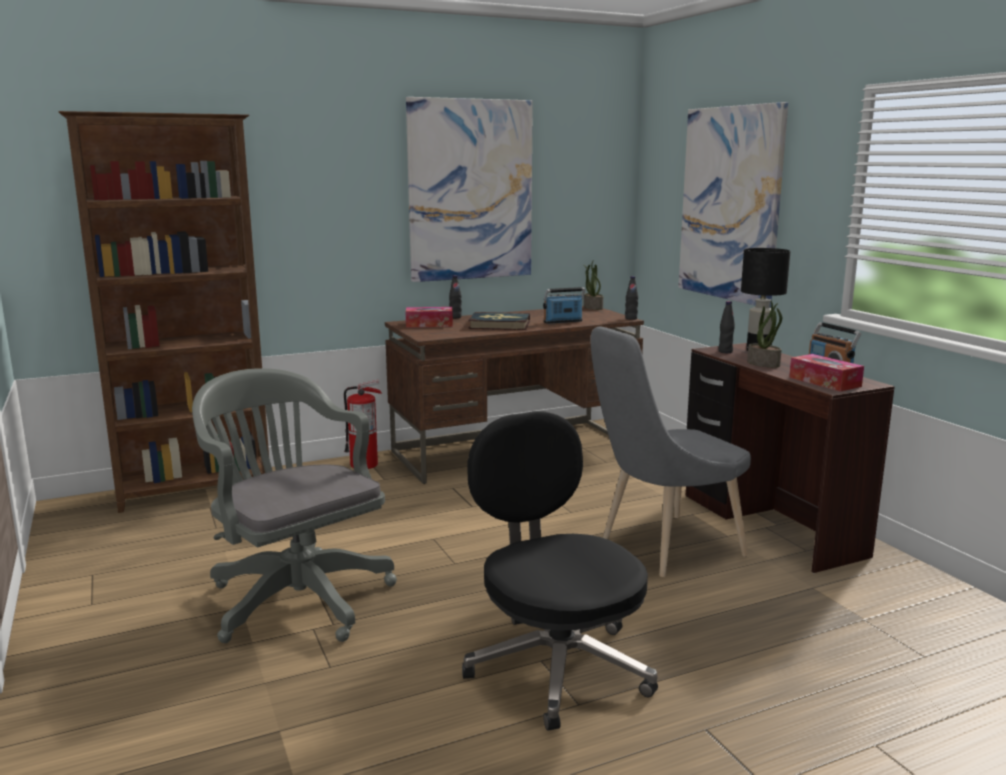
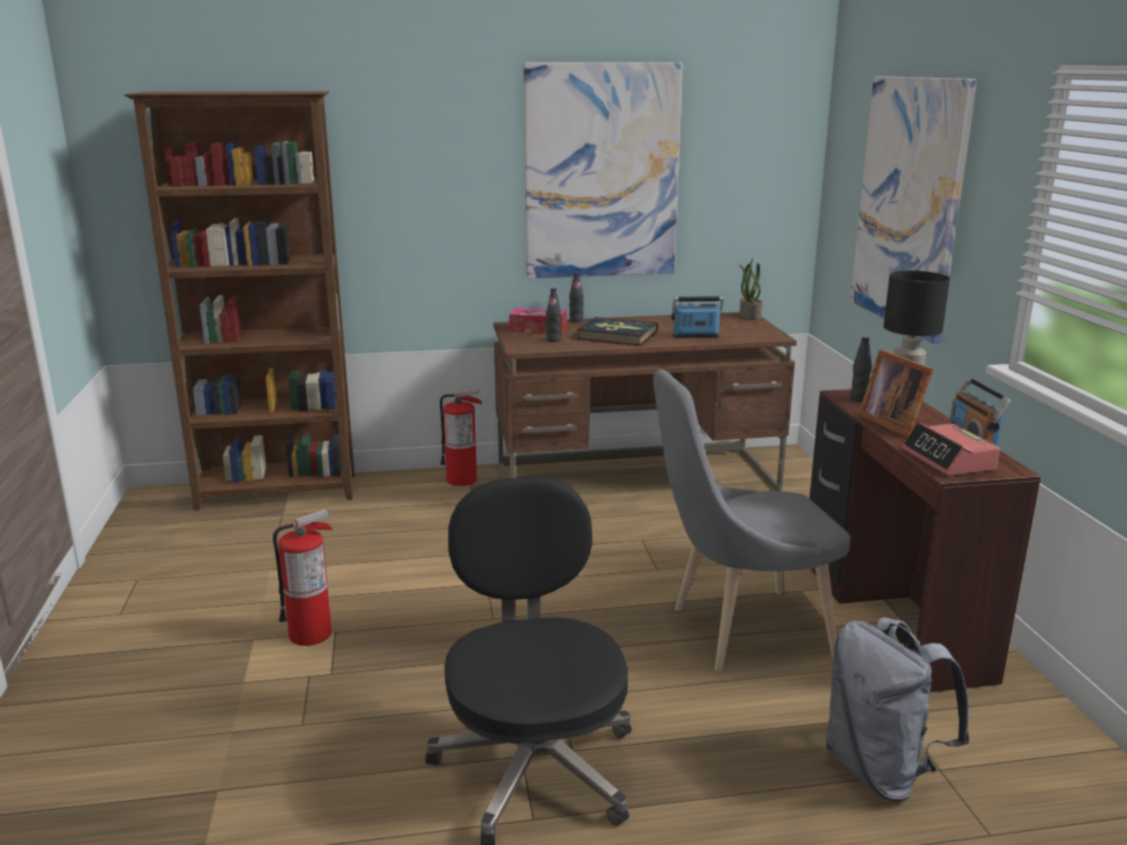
camera: 15 degrees right, 5 degrees up
grey office chair [192,368,397,643] -> fire extinguisher [273,509,333,646]
black bottle [625,276,638,320] -> black bottle moved to [546,288,562,342]
potted plant [747,300,782,368] -> picture frame [858,350,934,437]
tissue box [789,354,864,392] -> alarm clock [902,422,1000,476]
none -> grey backpack [826,617,970,802]

